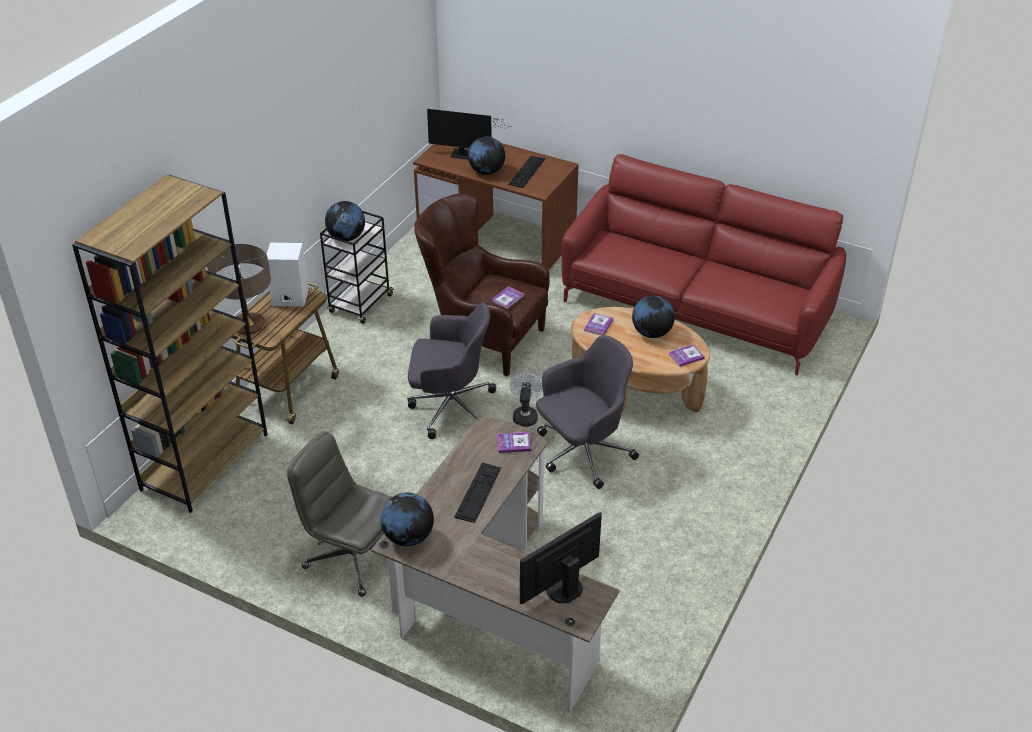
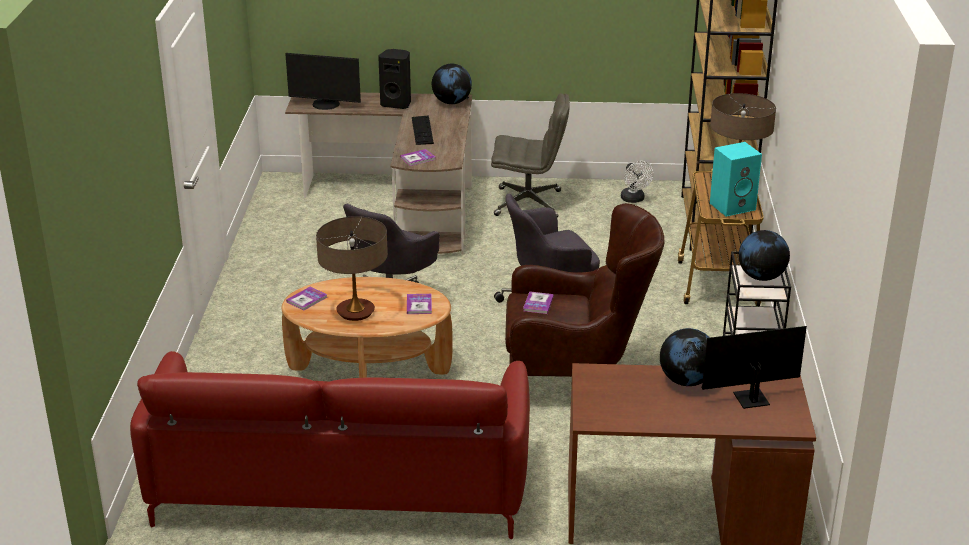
camera: 155 degrees right, 10 degrees down
white speaker [267,243,309,307] -> turquoise speaker [710,142,762,217]
keyboard [508,156,545,188] -> none
white fan [510,373,543,427] -> white fan moved to [621,161,654,203]
monitor [520,512,602,604] -> monitor turned 75 degrees clockwise [285,53,361,110]
globe [632,295,675,338] -> table lamp [316,216,388,321]
none -> black speaker [378,49,411,109]

